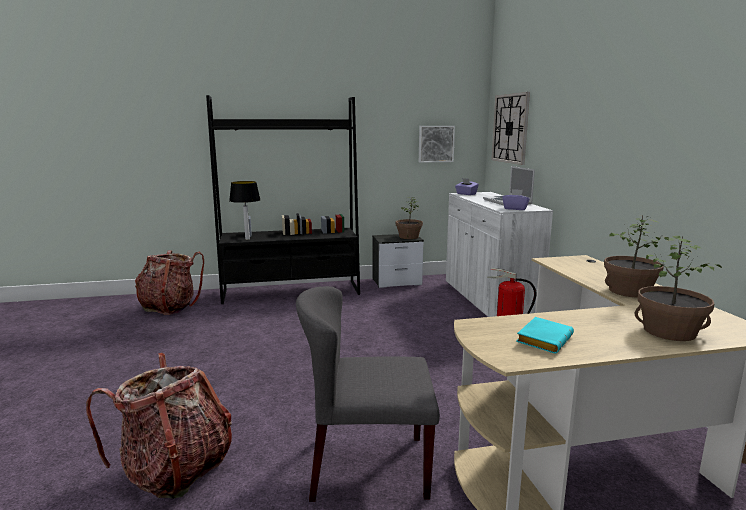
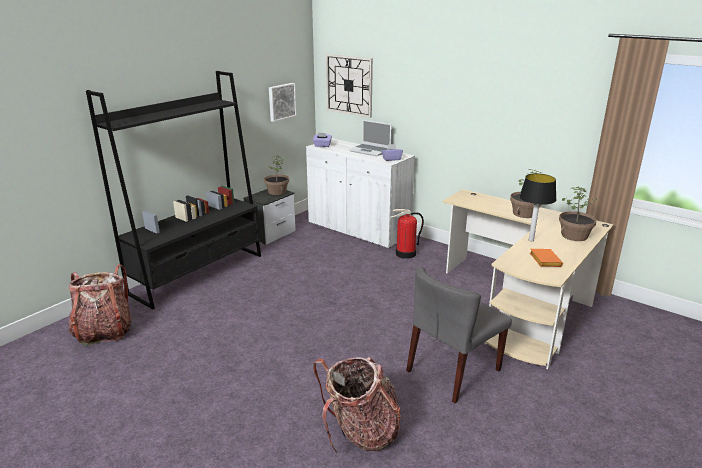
camera: 40 degrees left, 10 degrees up
table lamp [229,181,261,240] -> table lamp moved to [519,173,557,241]
turquoise book [516,317,574,354] -> orange book [530,249,563,267]

